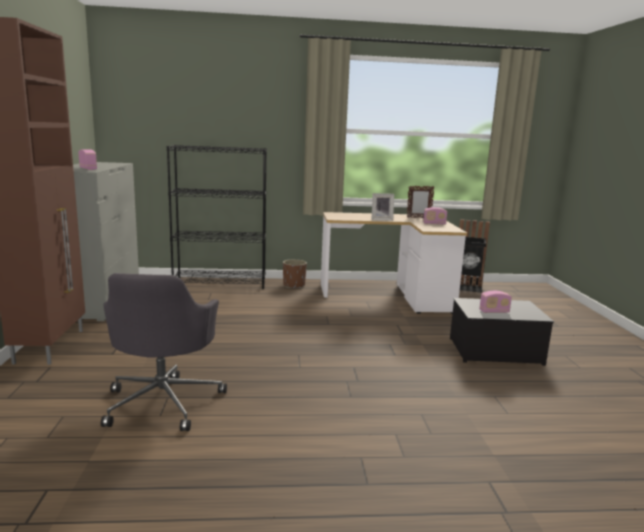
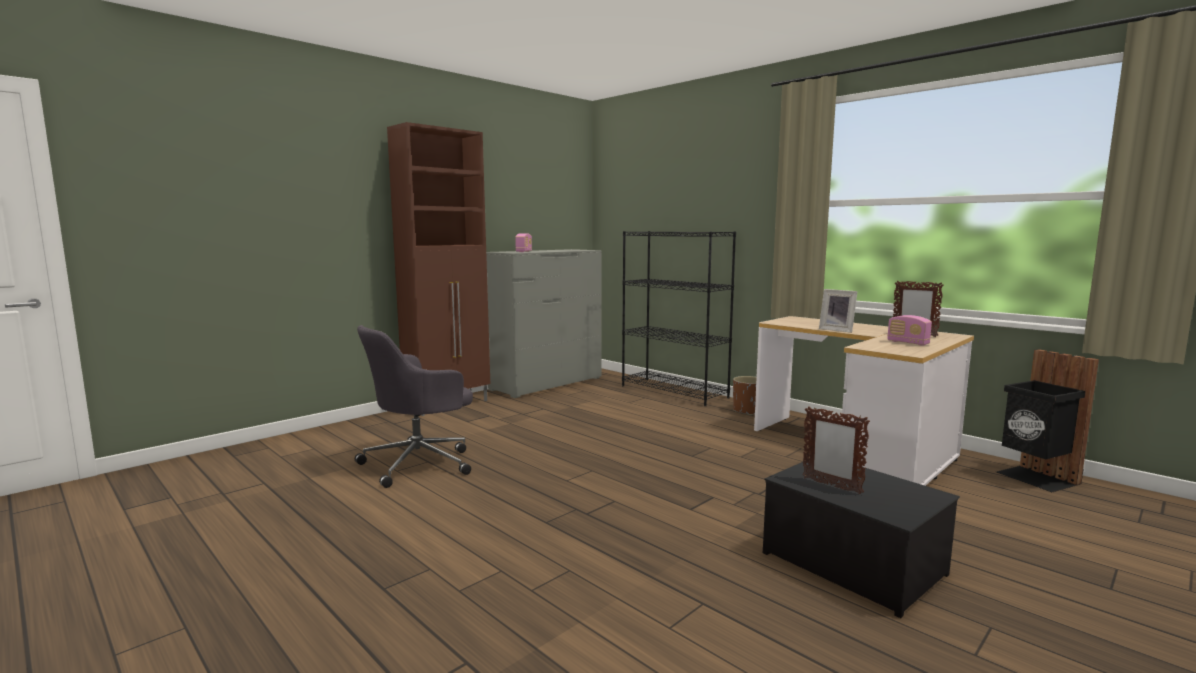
camera: 50 degrees right, 5 degrees down
radio [479,291,512,313] -> picture frame [802,407,870,494]

